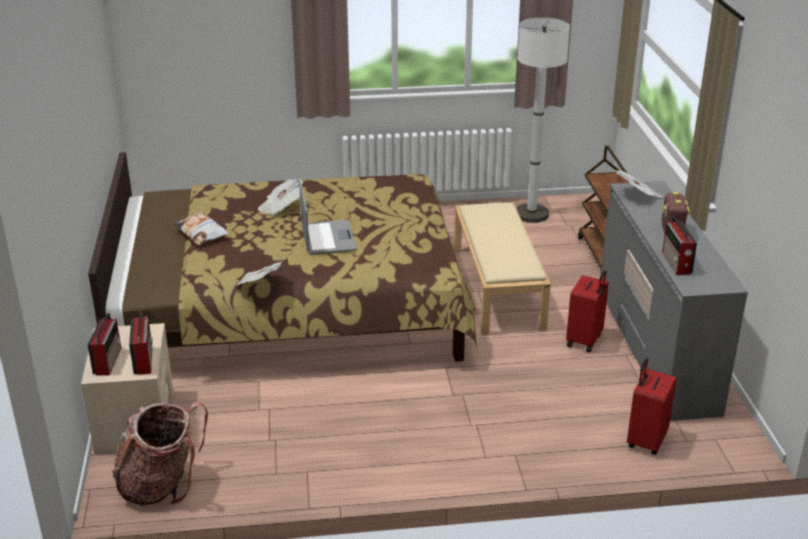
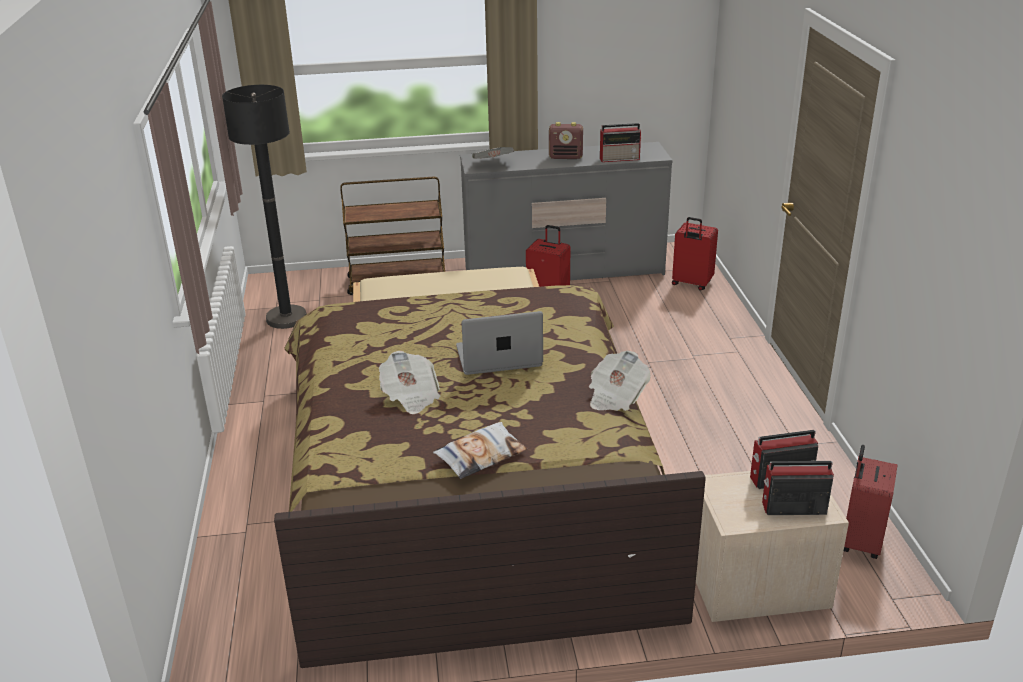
camera: 90 degrees left, 0 degrees up
backpack [113,402,208,506] -> red suitcase [844,445,898,559]
white floor lamp [516,18,570,223] -> black floor lamp [222,85,307,329]

